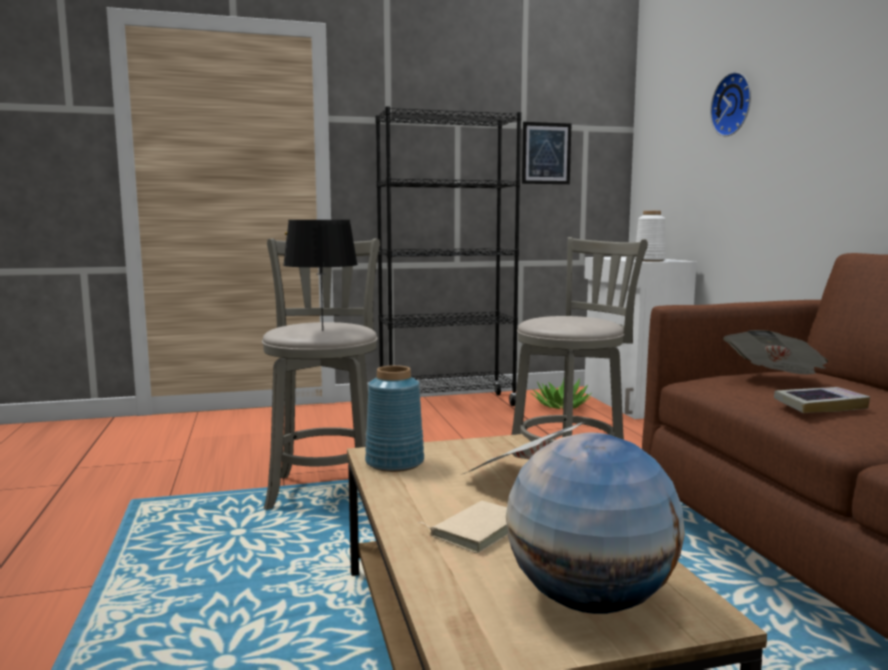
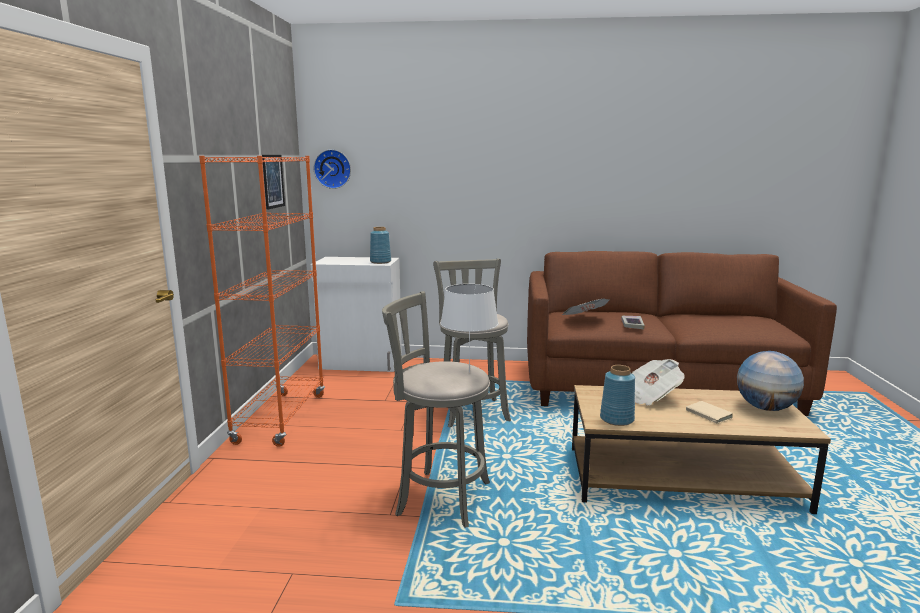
camera: 70 degrees left, 5 degrees up
black table lamp [283,220,358,331] -> white table lamp [440,284,498,373]
black bookcase [375,106,521,406] -> orange bookcase [199,156,325,447]
potted plant [531,378,592,409] -> none
white vase [634,211,666,262] -> blue vase [370,227,391,264]
wall clock [710,72,751,136] -> wall clock moved to [314,149,351,189]

